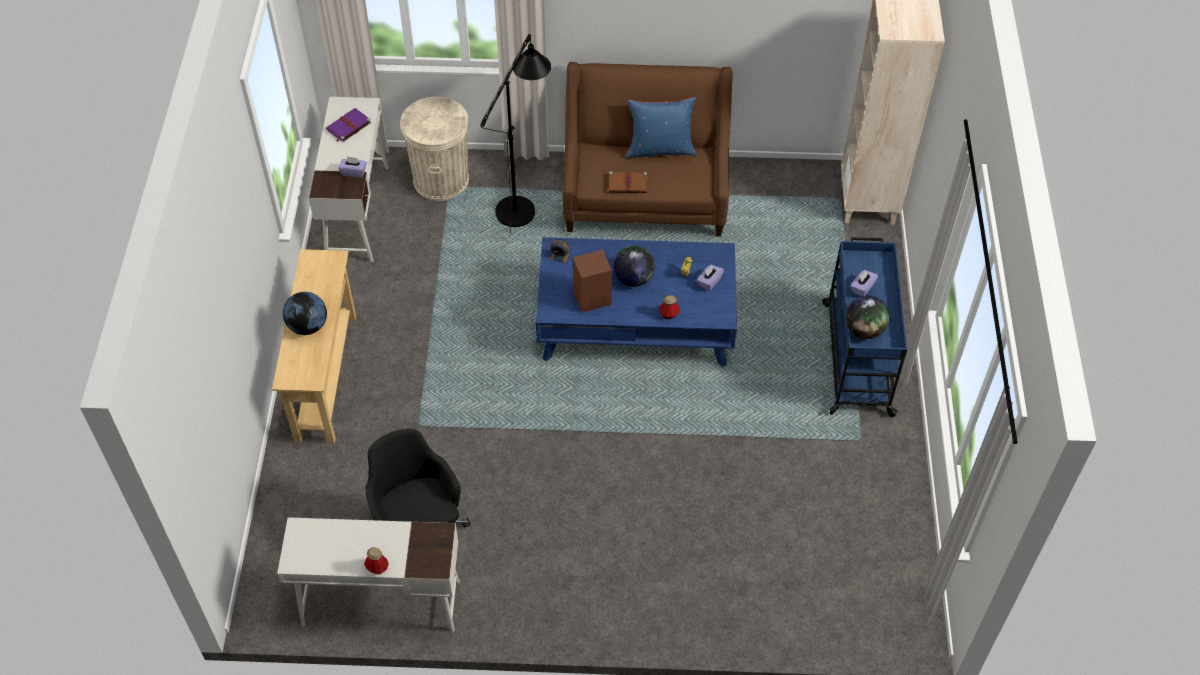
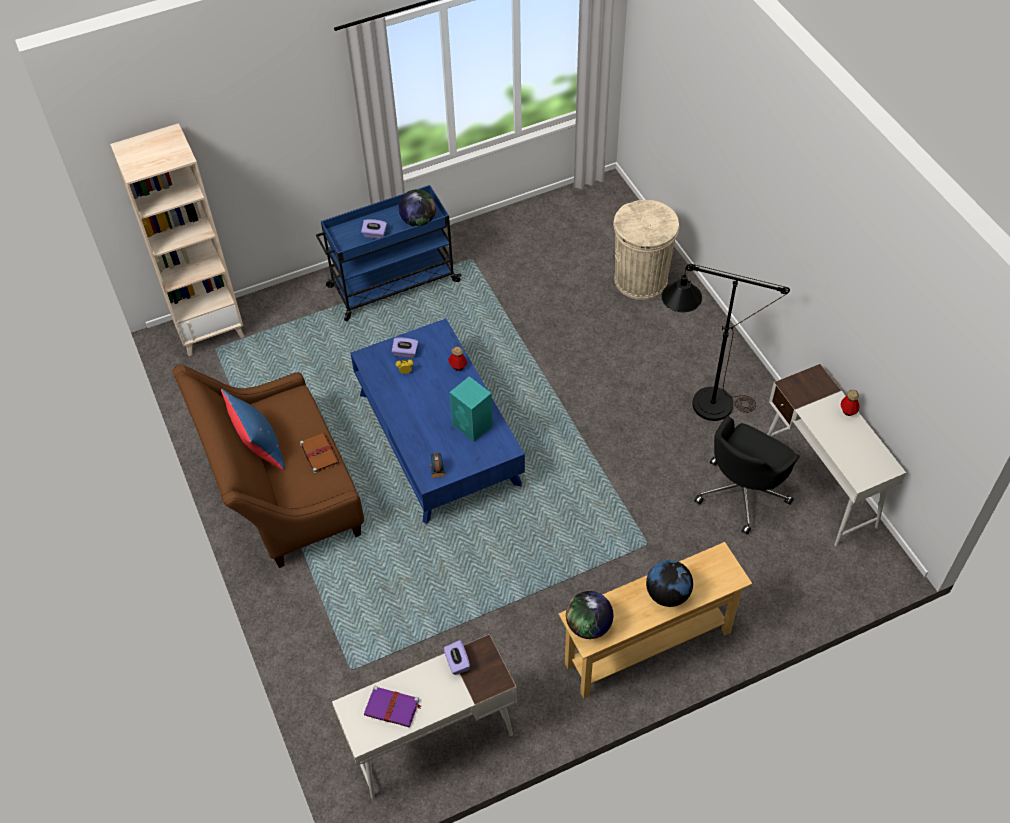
camera: 115 degrees left, 0 degrees up
beige trash can [400,97,469,201] -> beige trash can moved to [613,200,679,300]
black floor lamp [481,34,551,237] -> black floor lamp moved to [661,264,790,421]
brown speaker [573,250,612,313] -> turquoise speaker [450,376,493,442]
globe [614,246,655,287] -> globe moved to [566,591,613,639]

